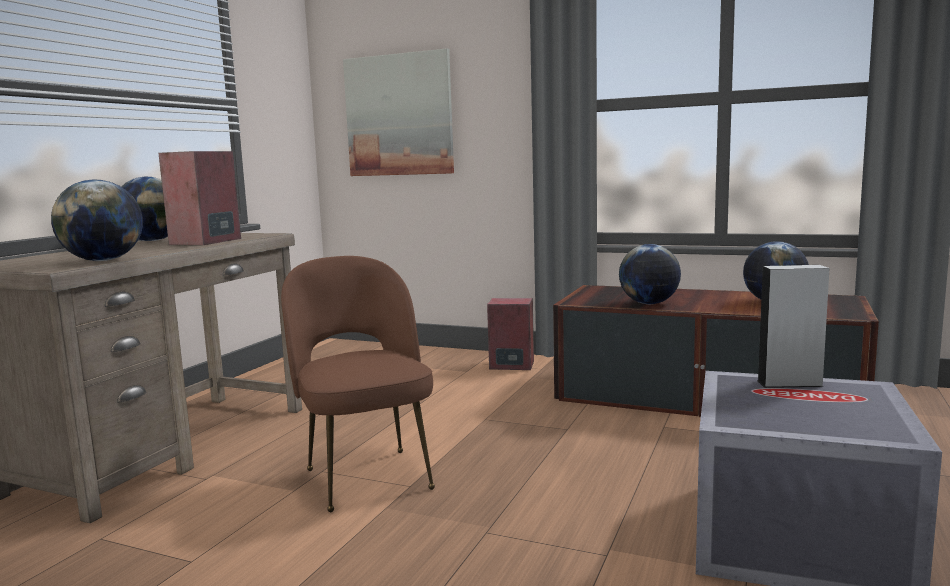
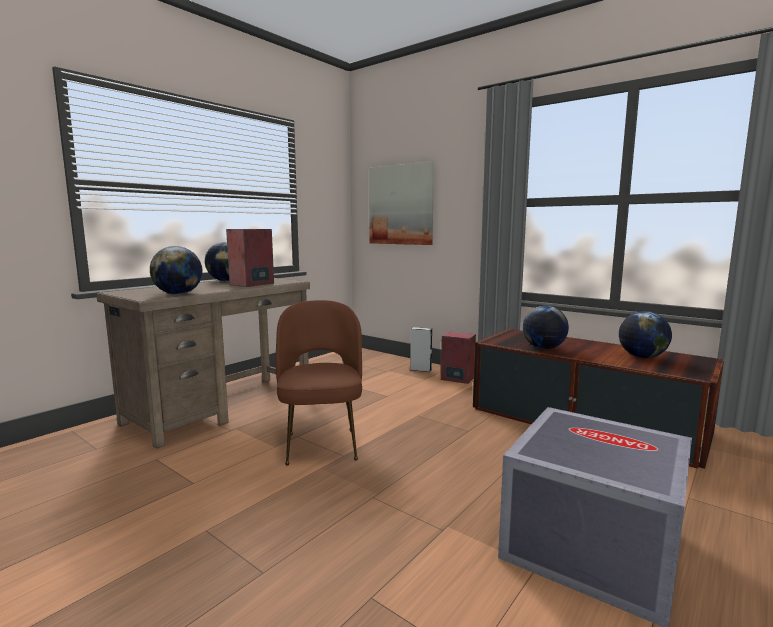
camera: 15 degrees right, 0 degrees up
grey speaker [757,265,829,388] -> grey speaker moved to [410,327,432,372]

